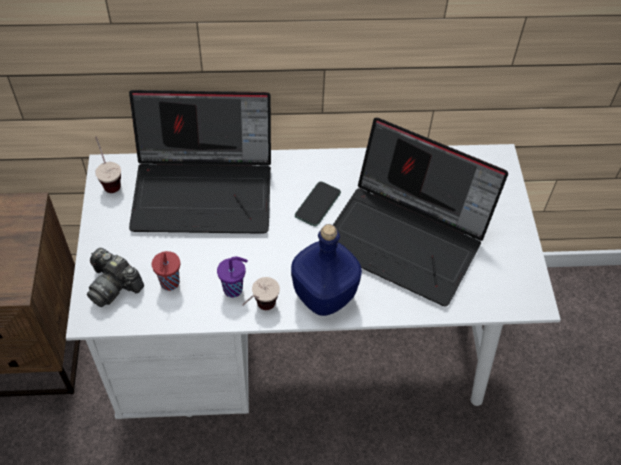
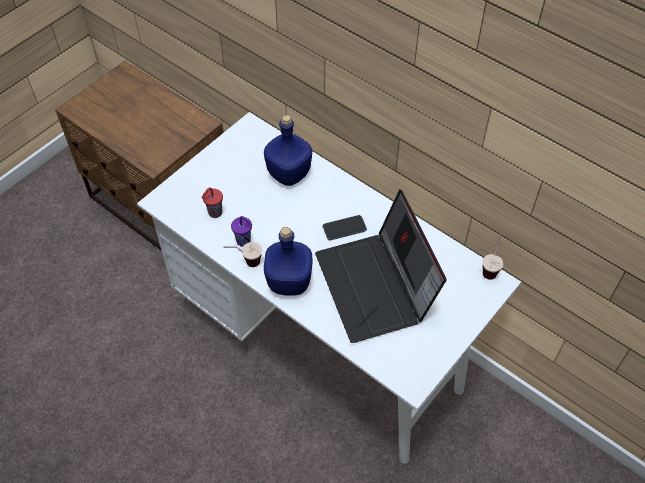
camera: 45 degrees right, 0 degrees up
camera [87,248,144,307] -> none
cup [95,137,121,193] -> cup moved to [482,233,503,280]
laptop [129,90,271,234] -> blue bottle [264,115,312,186]

